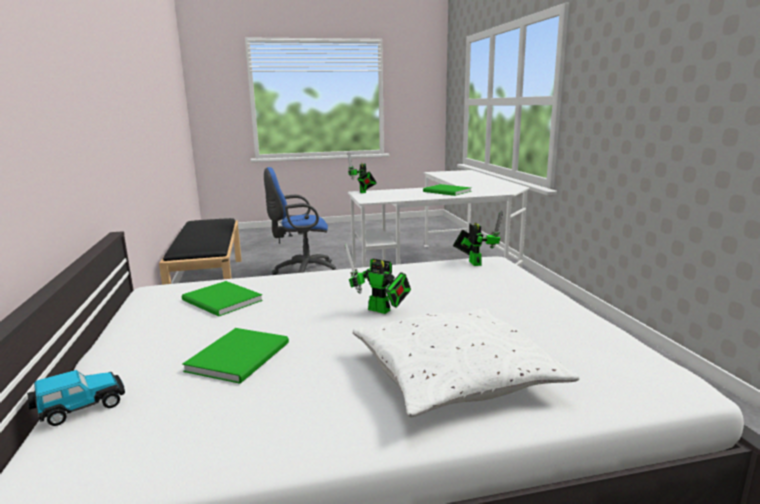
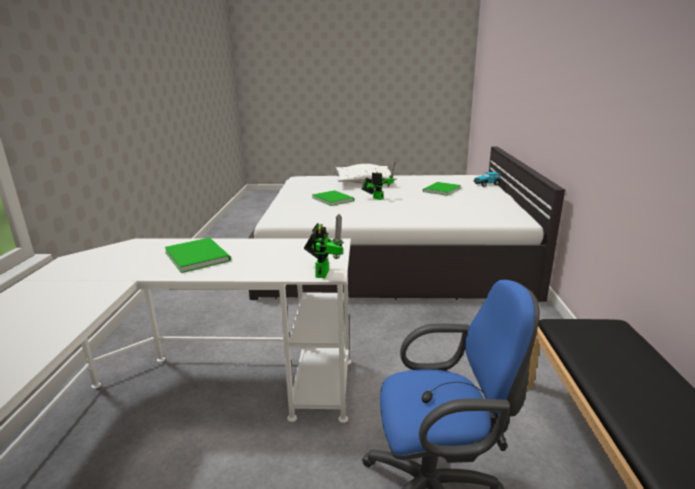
camera: 165 degrees left, 5 degrees up
green book [182,281,263,317] -> green book moved to [312,190,354,206]
toy robot [453,211,503,266] -> none

